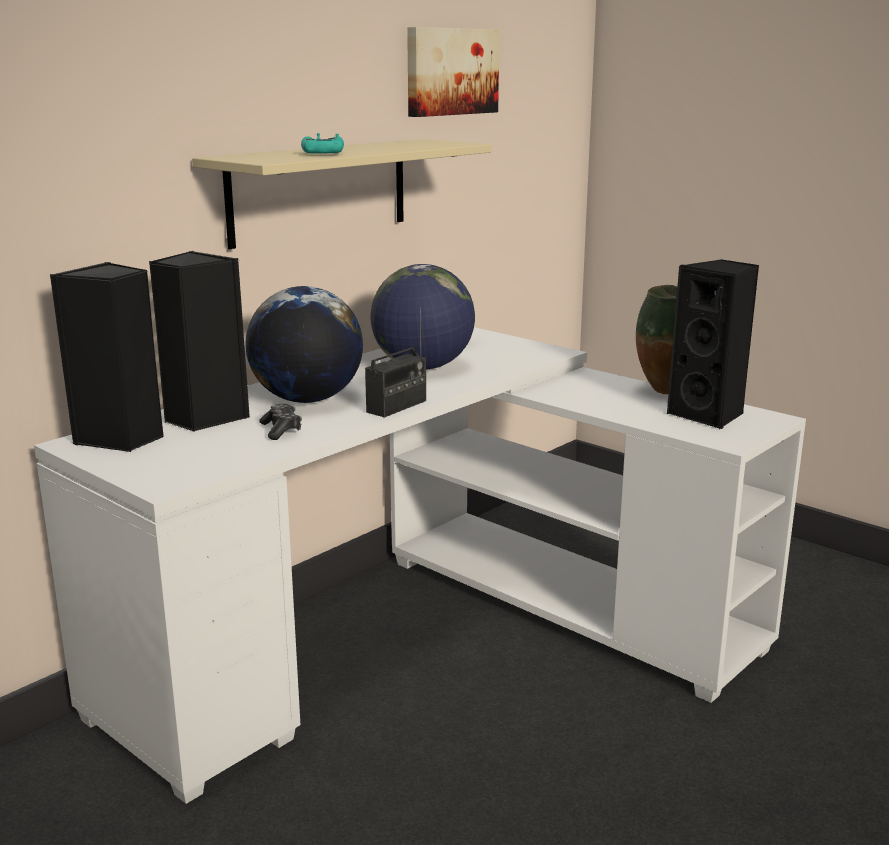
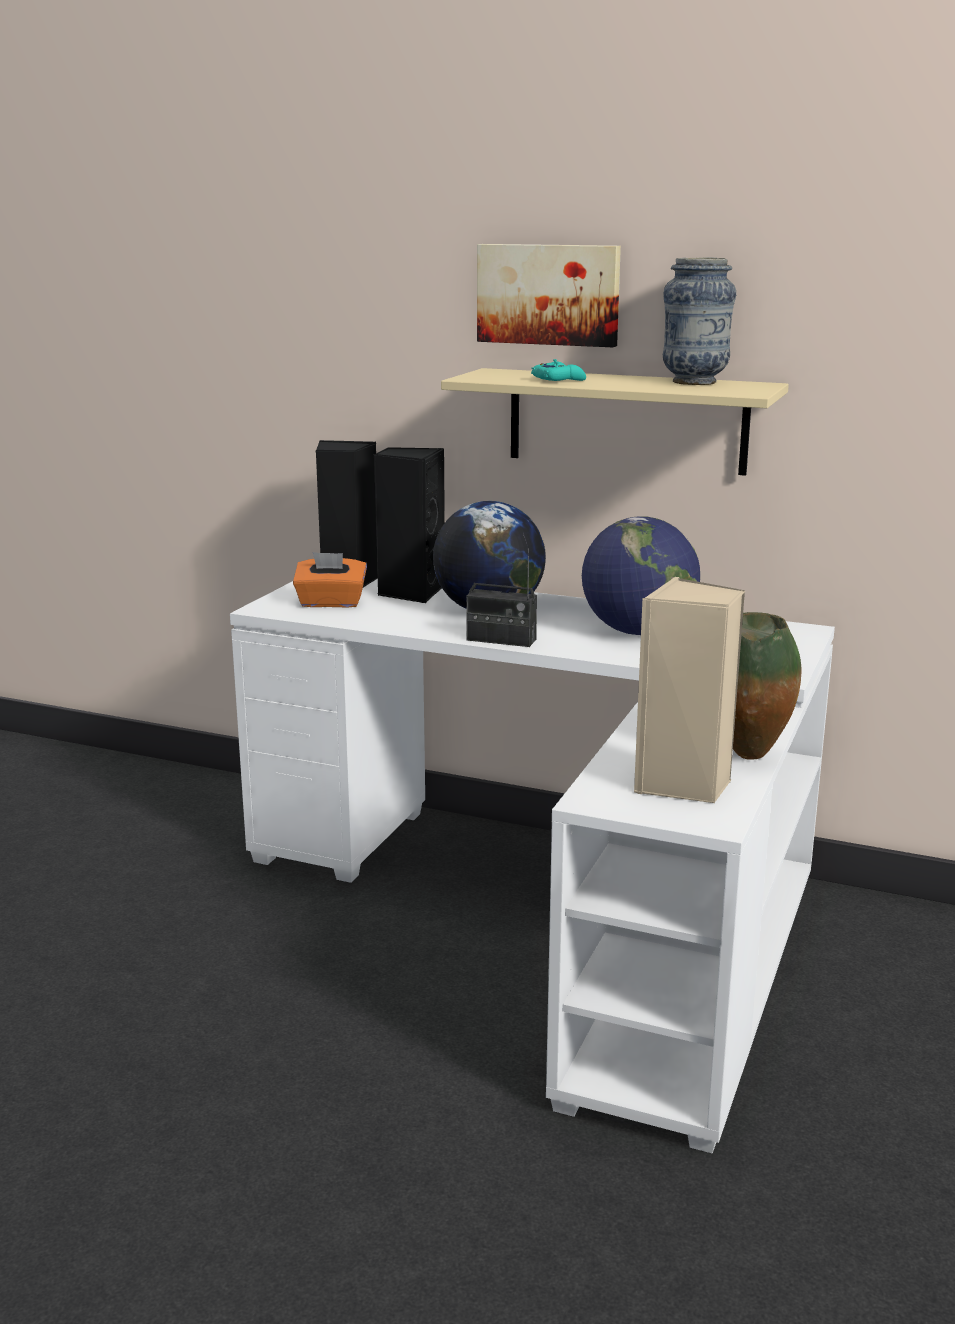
camera: 70 degrees right, 0 degrees up
game controller [259,404,302,440] -> none
picture [407,27,500,117] -> picture moved to [477,244,621,347]
black speaker [667,259,759,429] -> beige speaker [634,577,745,803]
none -> orange tissue box [293,552,367,608]
none -> vase [663,257,736,385]

